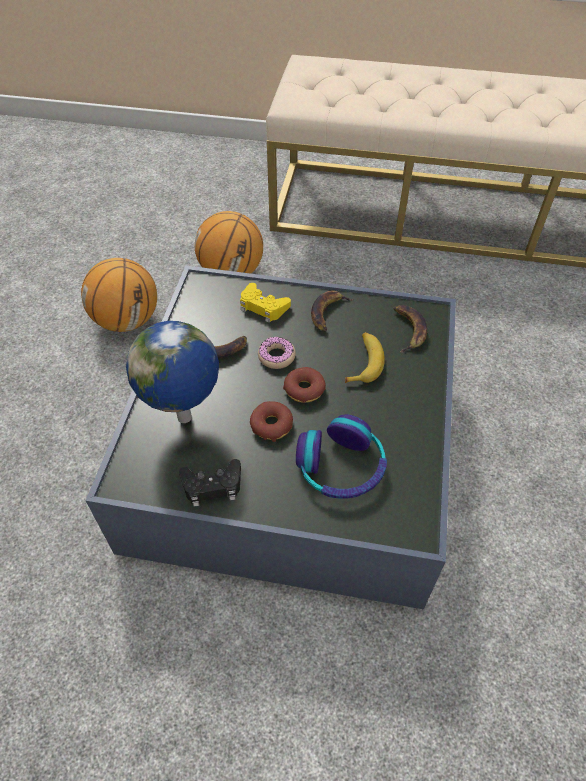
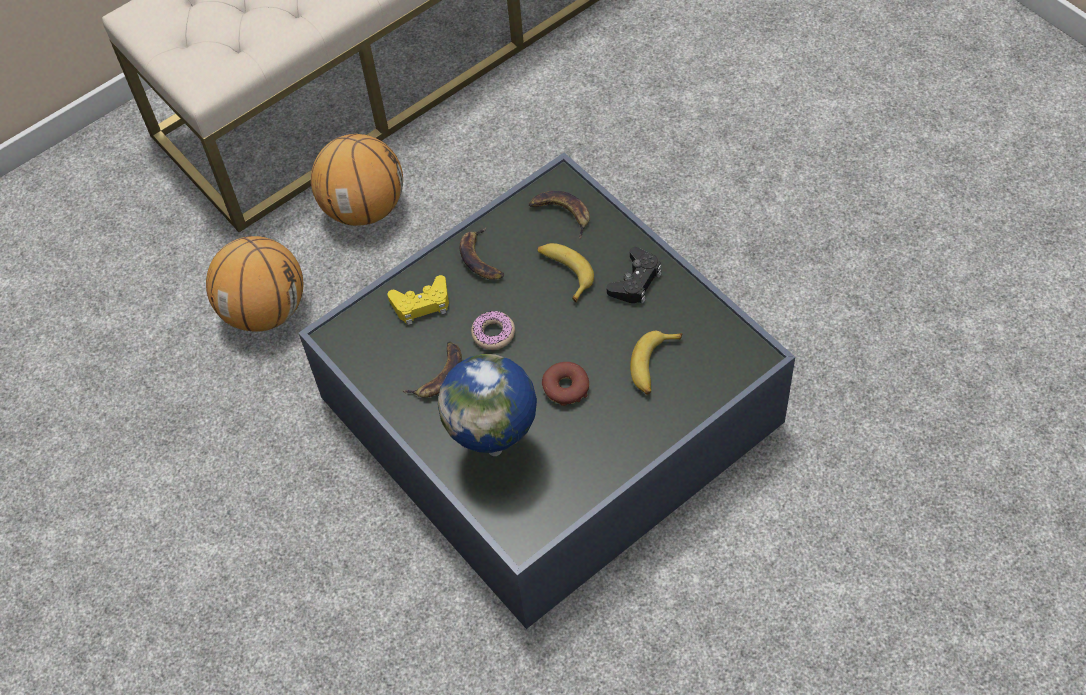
camera: 45 degrees left, 5 degrees up
basketball [81,258,157,332] -> basketball moved to [311,134,403,226]
black game controller [179,459,241,507] -> black game controller moved to [607,247,662,304]
donut [283,367,326,403] -> none
headphones [296,414,387,498] -> banana [630,331,682,395]

